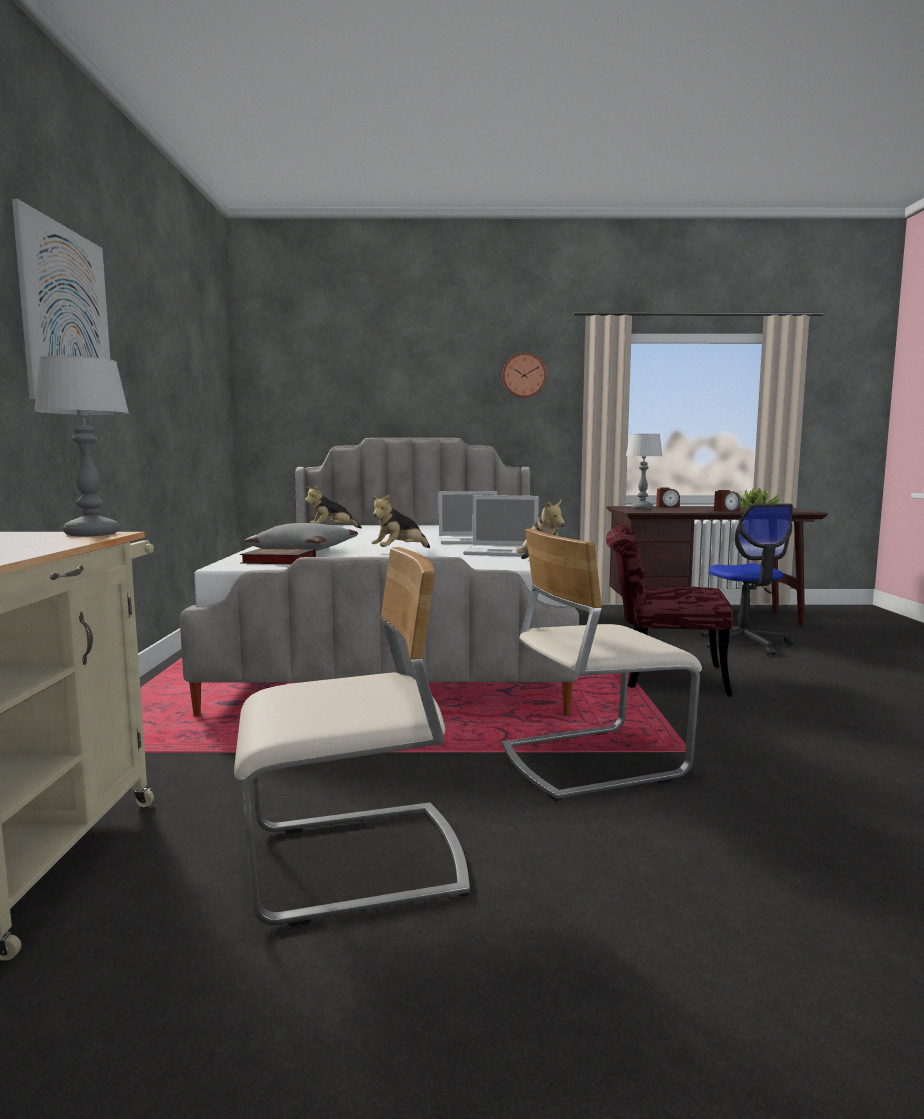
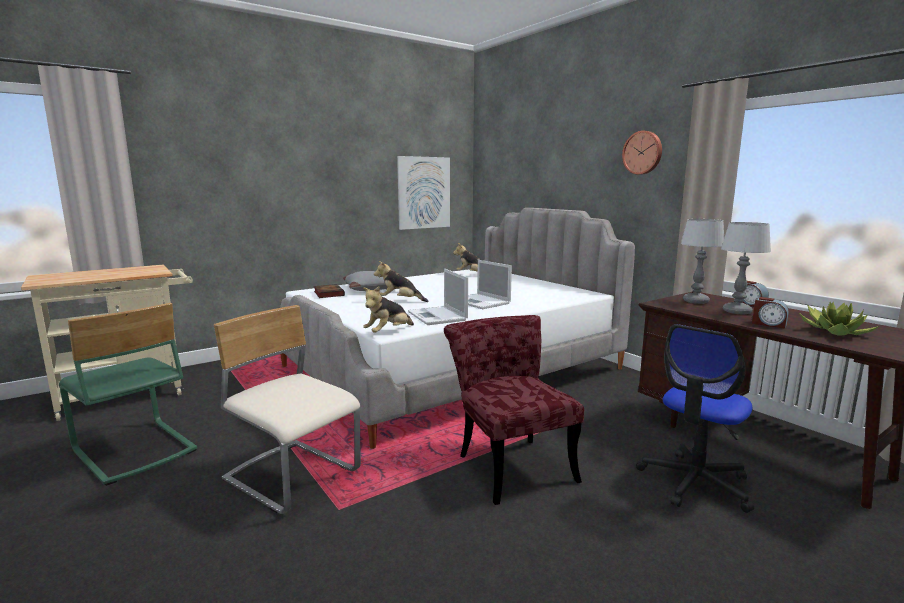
camera: 55 degrees right, 5 degrees up
picture [12,199,110,400] -> picture moved to [397,156,450,230]
table lamp [34,355,129,536] -> table lamp moved to [721,222,771,314]
beige chair [234,547,470,927] -> green chair [59,303,197,486]

